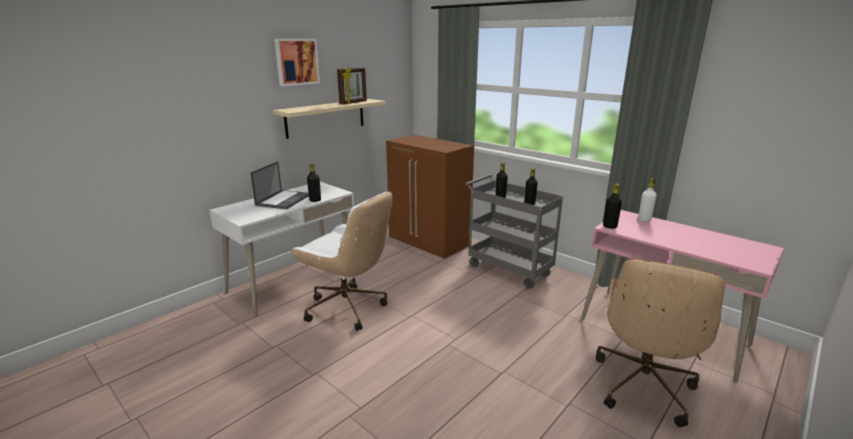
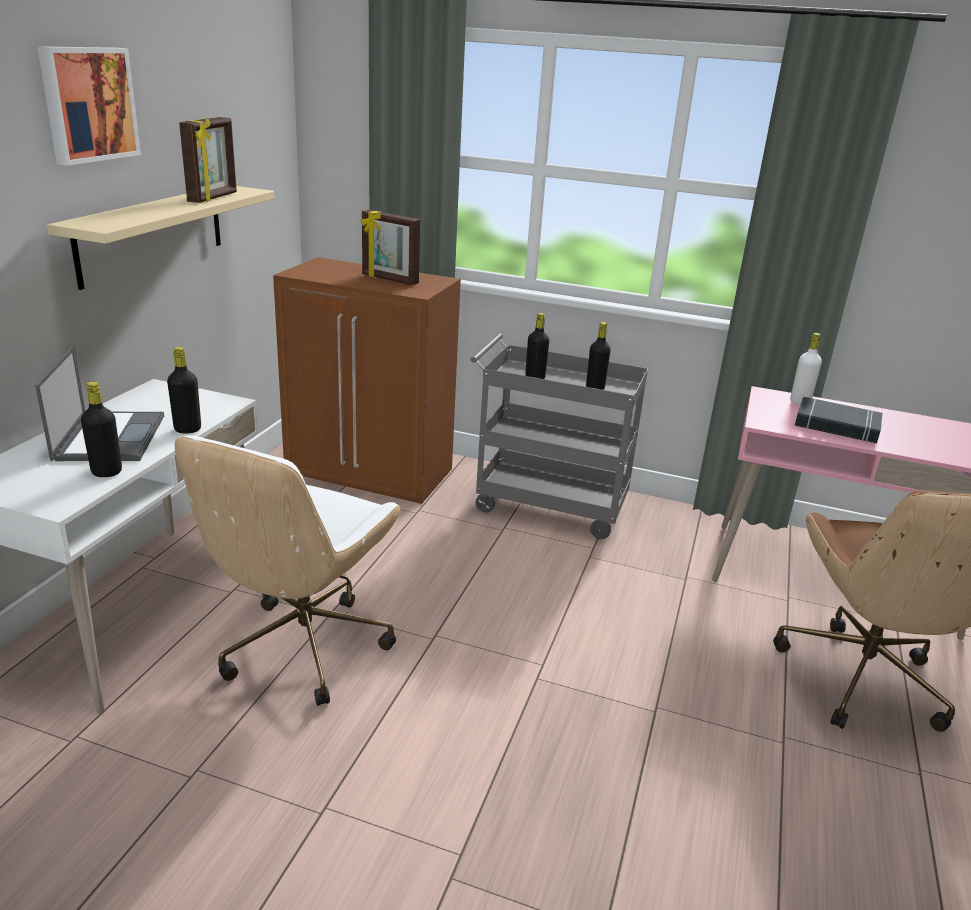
camera: 25 degrees left, 5 degrees up
white office chair [291,191,393,331] -> white office chair turned 105 degrees clockwise [175,435,400,706]
black bottle [603,184,622,229] -> black bottle moved to [81,382,122,477]
none -> picture frame [361,210,420,285]
none -> black book [795,397,883,443]

